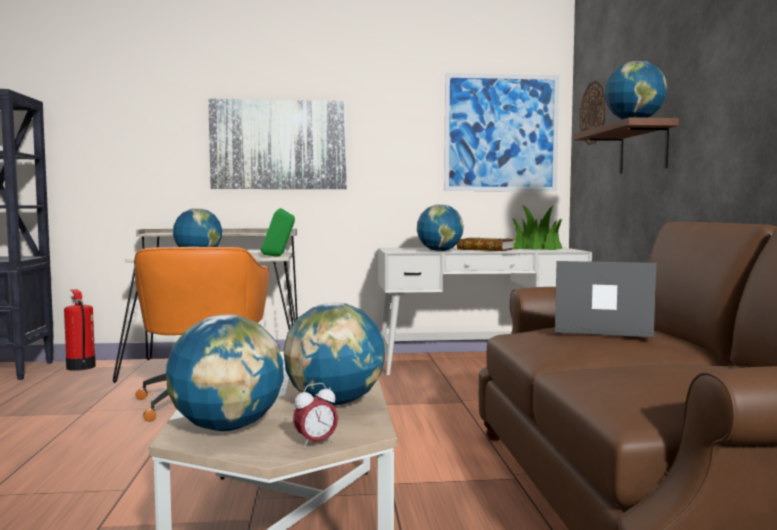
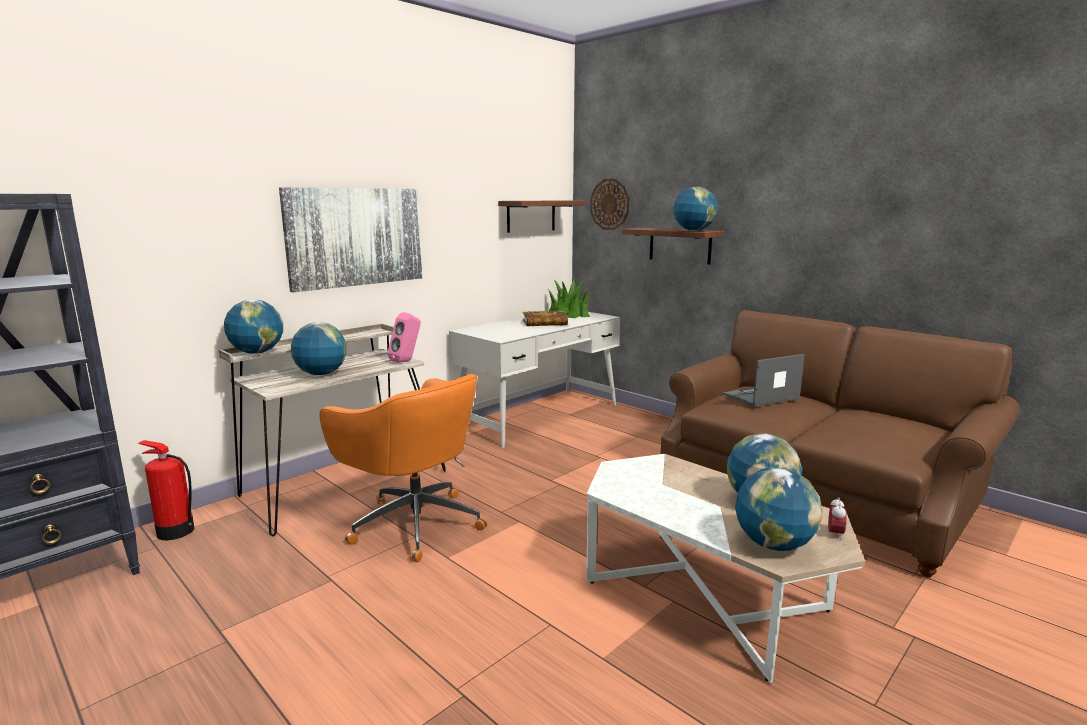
camera: 40 degrees left, 10 degrees up
green speaker [261,208,295,256] -> pink speaker [387,312,421,363]
globe [417,204,464,251] -> globe moved to [224,300,283,354]
picture [444,73,559,191] -> shelf [498,200,585,233]

